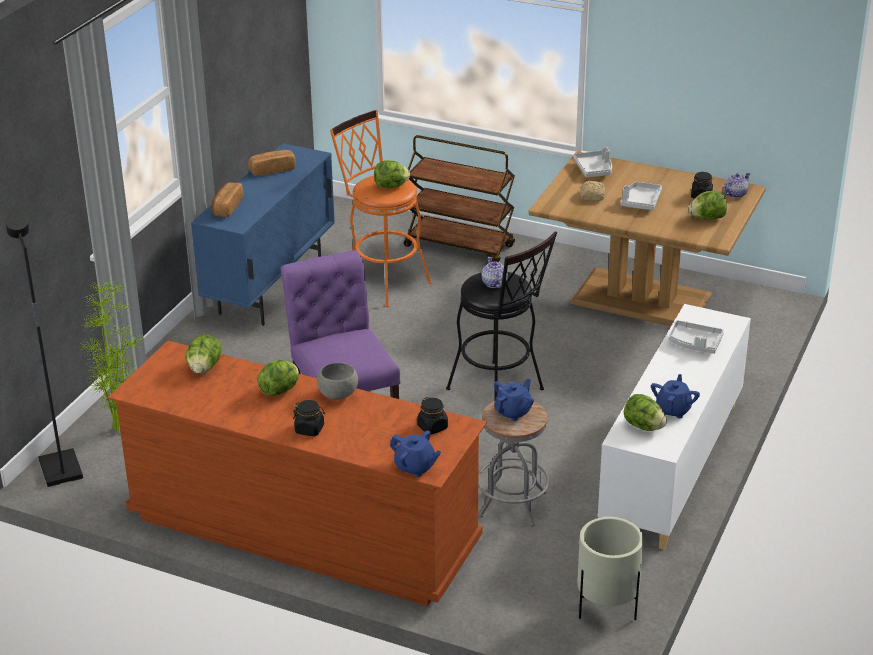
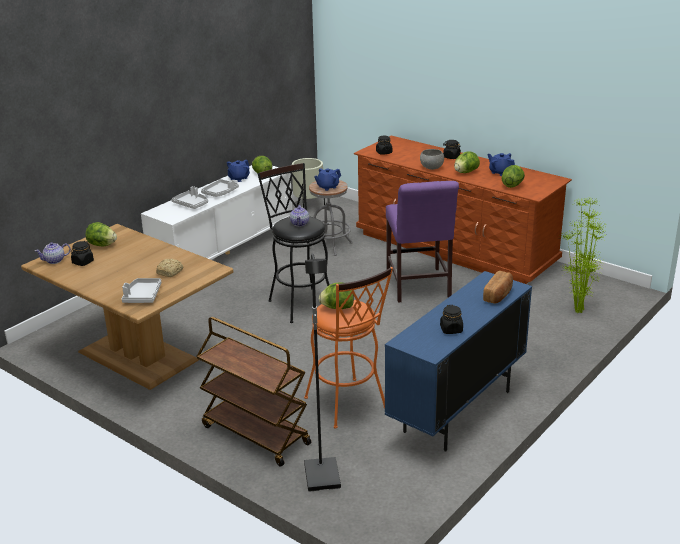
camera: 165 degrees left, 5 degrees down
black floor lamp [6,213,83,487] -> black floor lamp moved to [304,254,341,492]
bread [248,150,296,176] -> black jar [440,305,463,334]
blue teapot [390,430,441,477] -> blue teapot moved to [488,153,515,176]
grey tray [621,182,662,210] -> grey tray moved to [201,179,239,197]

